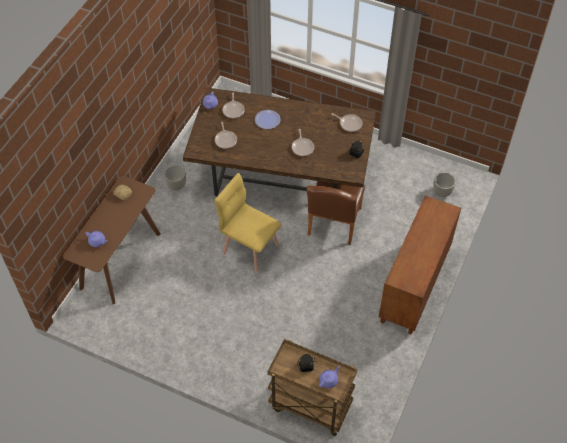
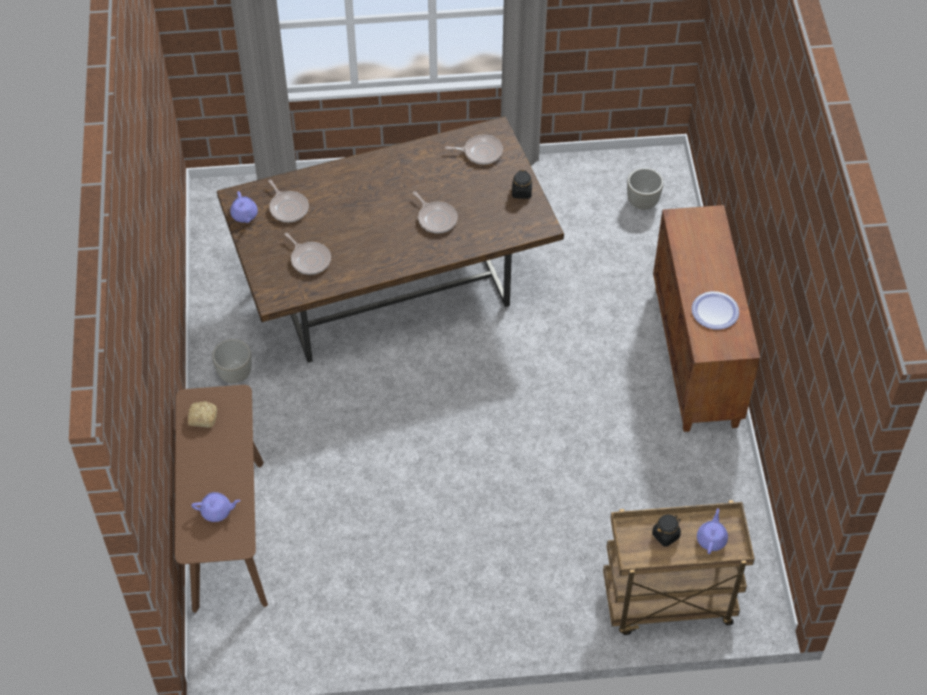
camera: 30 degrees left, 0 degrees up
yellow chair [214,173,282,272] -> none
plate [255,110,281,129] -> plate moved to [692,291,739,329]
brown chair [307,181,365,245] -> none

